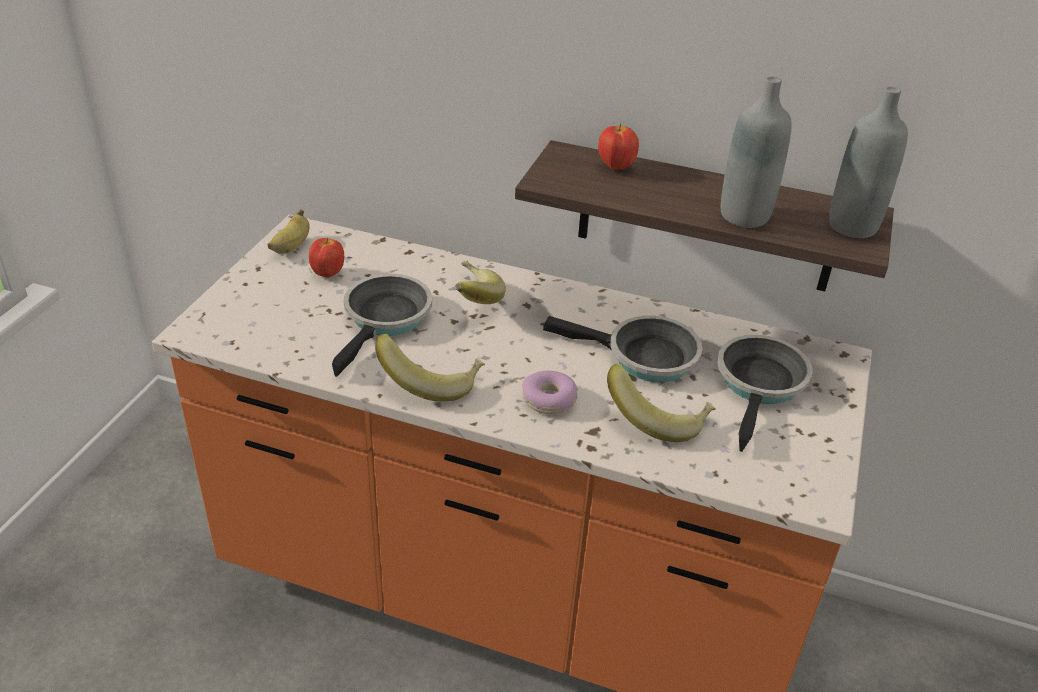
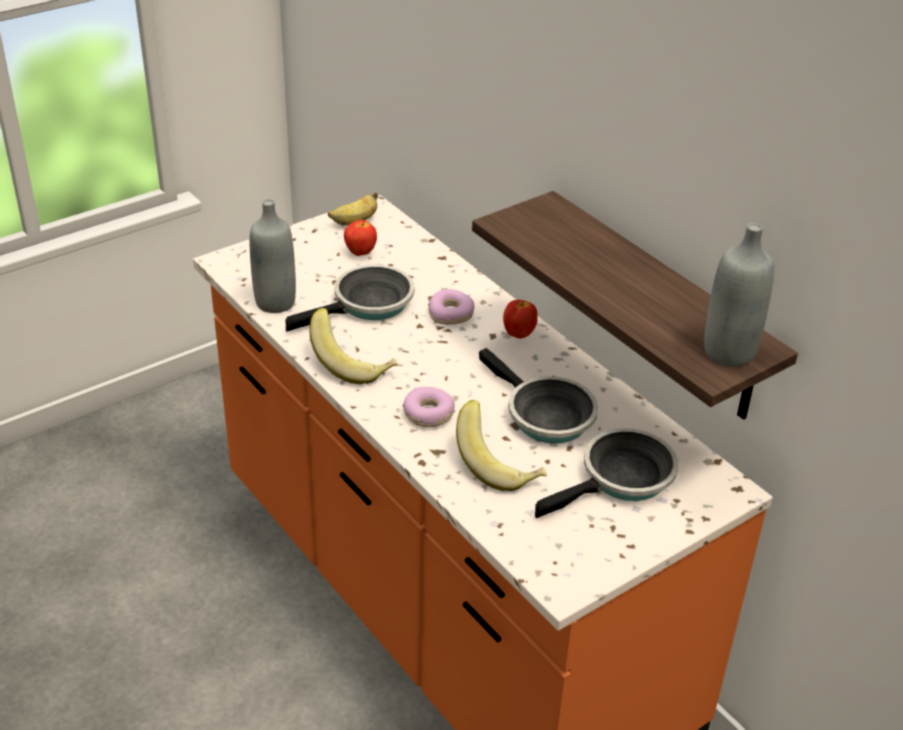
camera: 35 degrees right, 0 degrees up
banana [456,261,506,304] -> donut [428,289,474,325]
apple [598,124,639,170] -> apple moved to [503,300,538,339]
grey bottle [721,76,792,228] -> grey bottle moved to [250,199,296,313]

